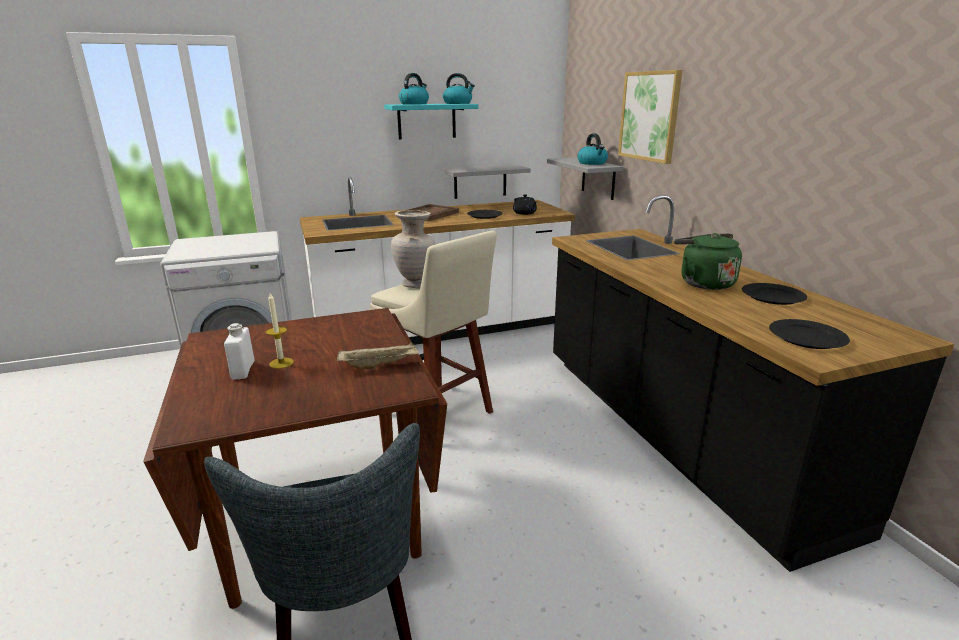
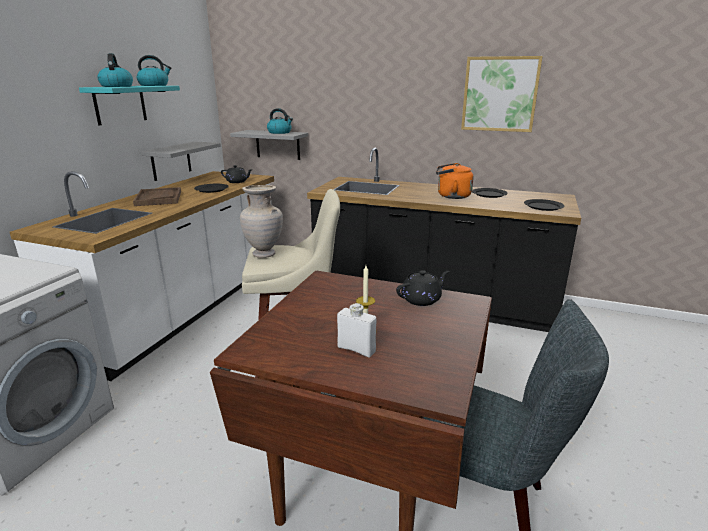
camera: 50 degrees left, 0 degrees up
beige tray [337,342,419,369] -> black teapot [396,270,449,306]
picture [618,70,682,164] -> picture moved to [461,56,542,132]
green kettle [674,233,742,290] -> orange kettle [436,163,474,199]

